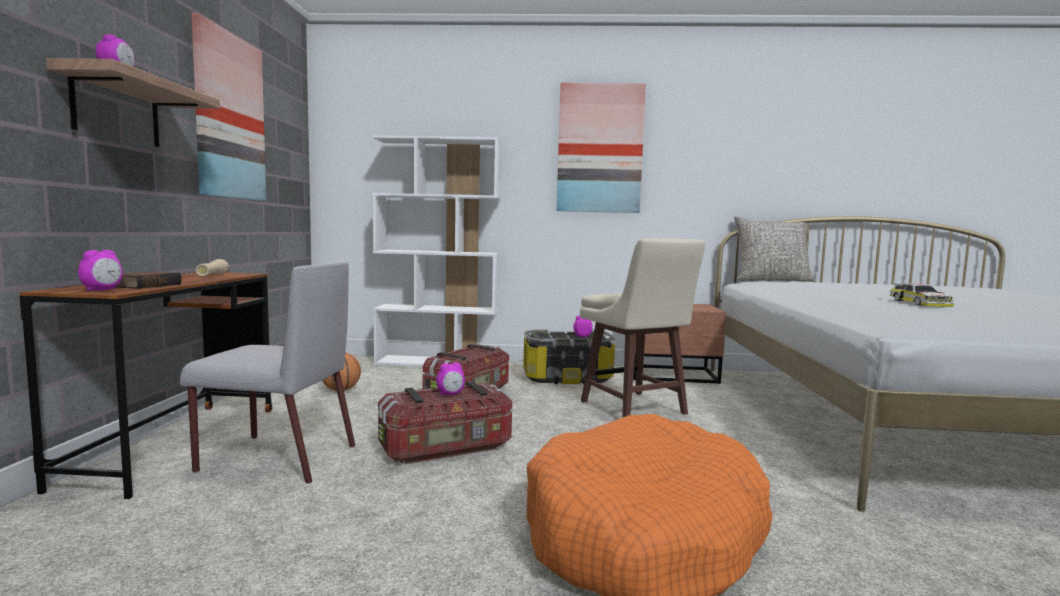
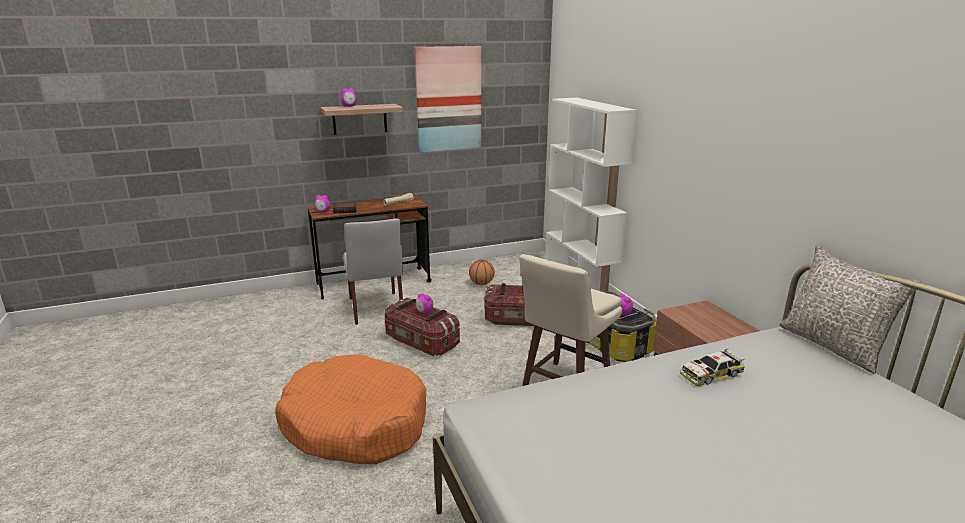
camera: 65 degrees right, 15 degrees up
picture [557,83,646,213] -> none
toy car [890,283,954,307] -> toy car moved to [680,348,745,386]

